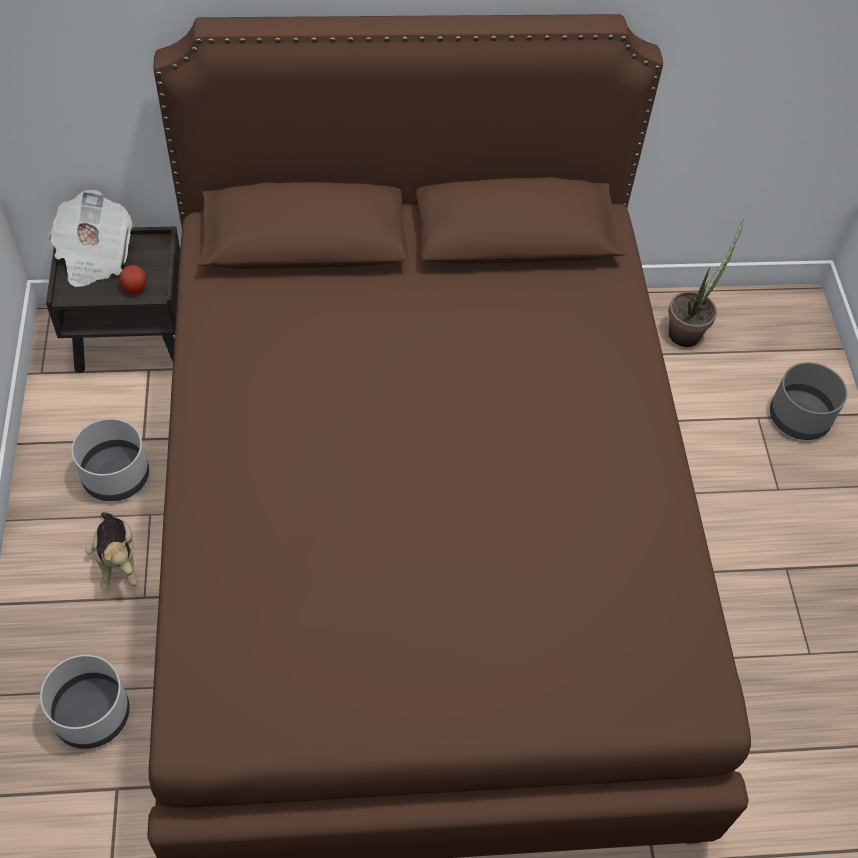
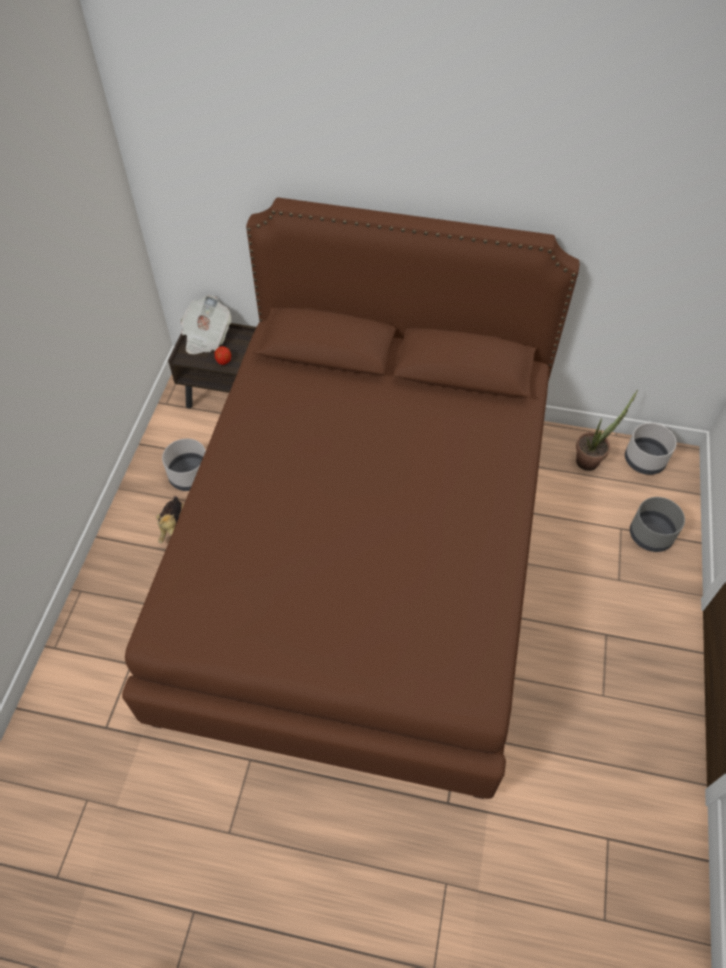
camera: 20 degrees right, 0 degrees up
grey planter [40,654,130,749] -> grey planter moved to [625,423,676,475]

